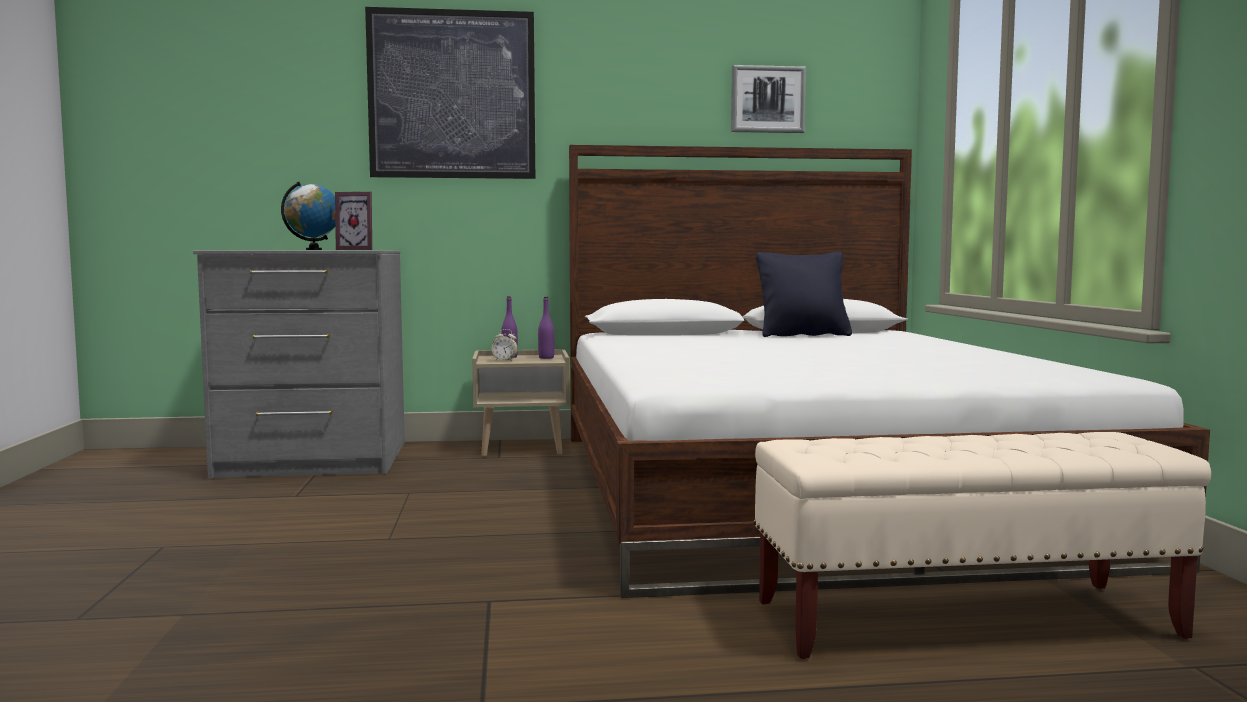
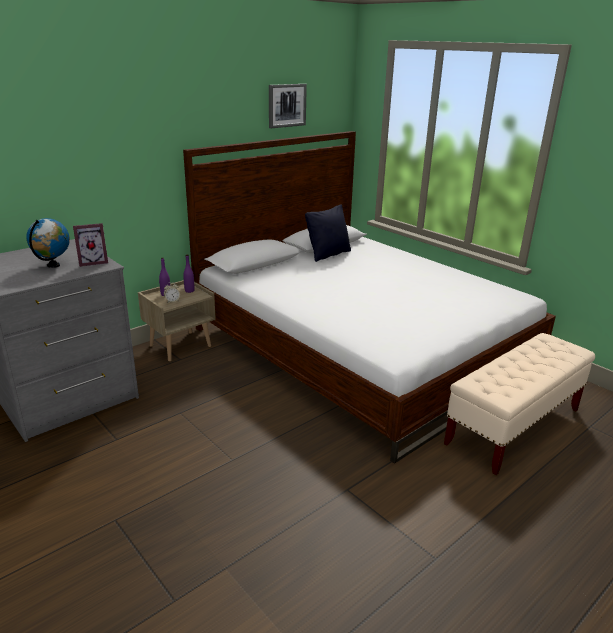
camera: 35 degrees left, 20 degrees up
picture [365,7,535,179] -> none

